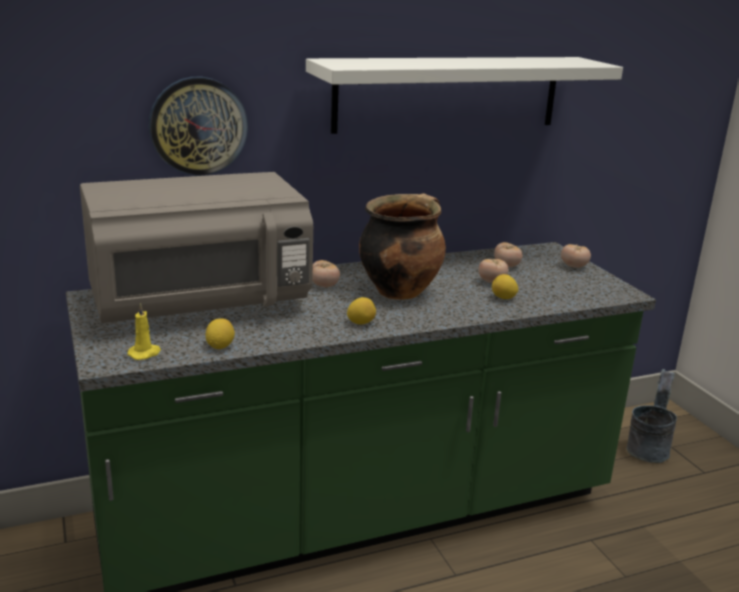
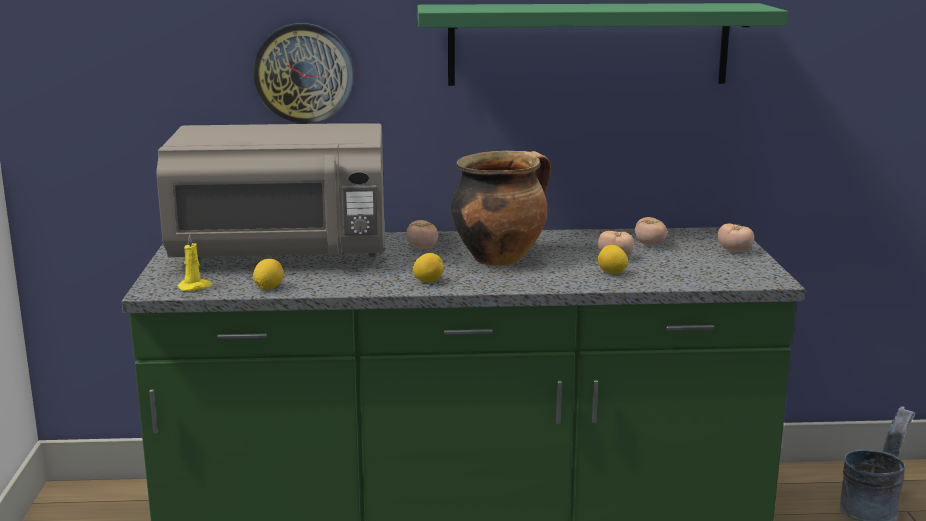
camera: 20 degrees right, 5 degrees down
white shelf [306,57,623,134] -> green shelf [417,3,788,86]

